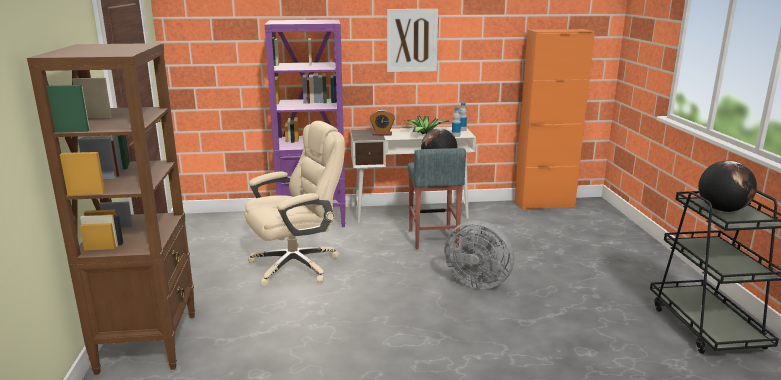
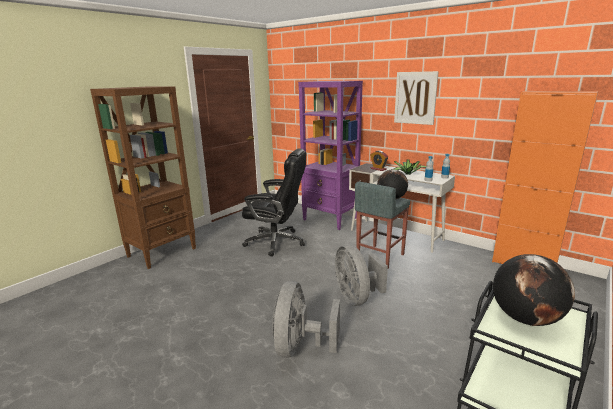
camera: 45 degrees right, 0 degrees up
beige office chair [245,121,345,287] -> black office chair [242,148,306,257]
none -> grey fan [272,281,340,358]

